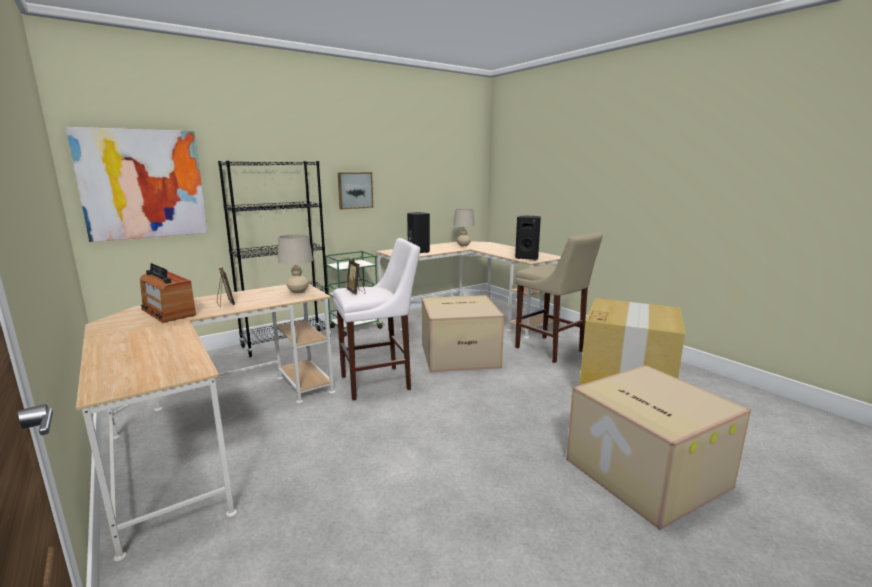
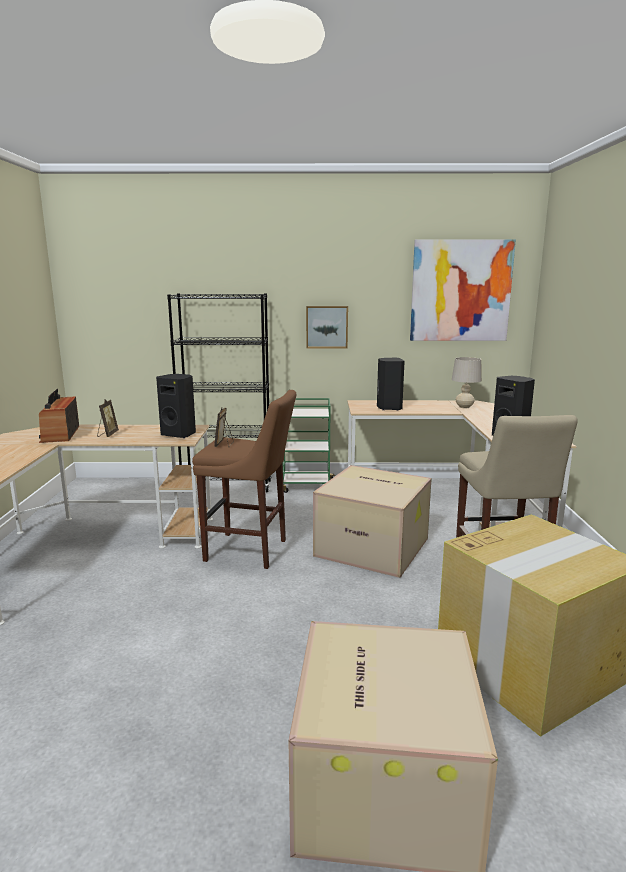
camera: 35 degrees right, 0 degrees up
picture [66,127,208,242] -> picture moved to [410,239,516,341]
beige table lamp [278,234,313,294] -> black speaker [156,374,196,438]
white stool [333,238,420,401] -> brown stool [192,390,296,569]

